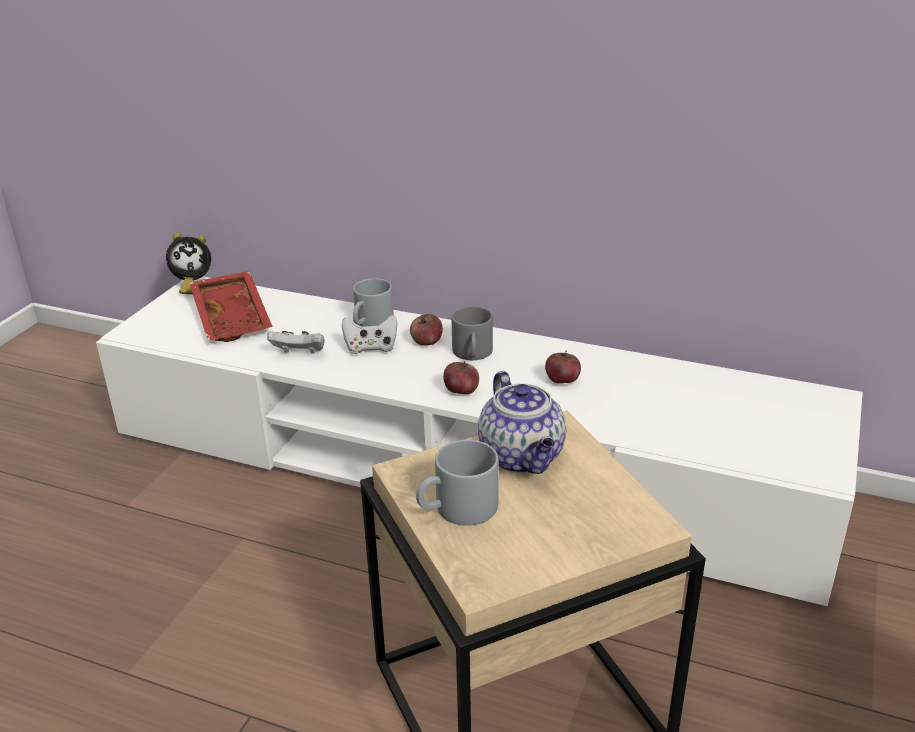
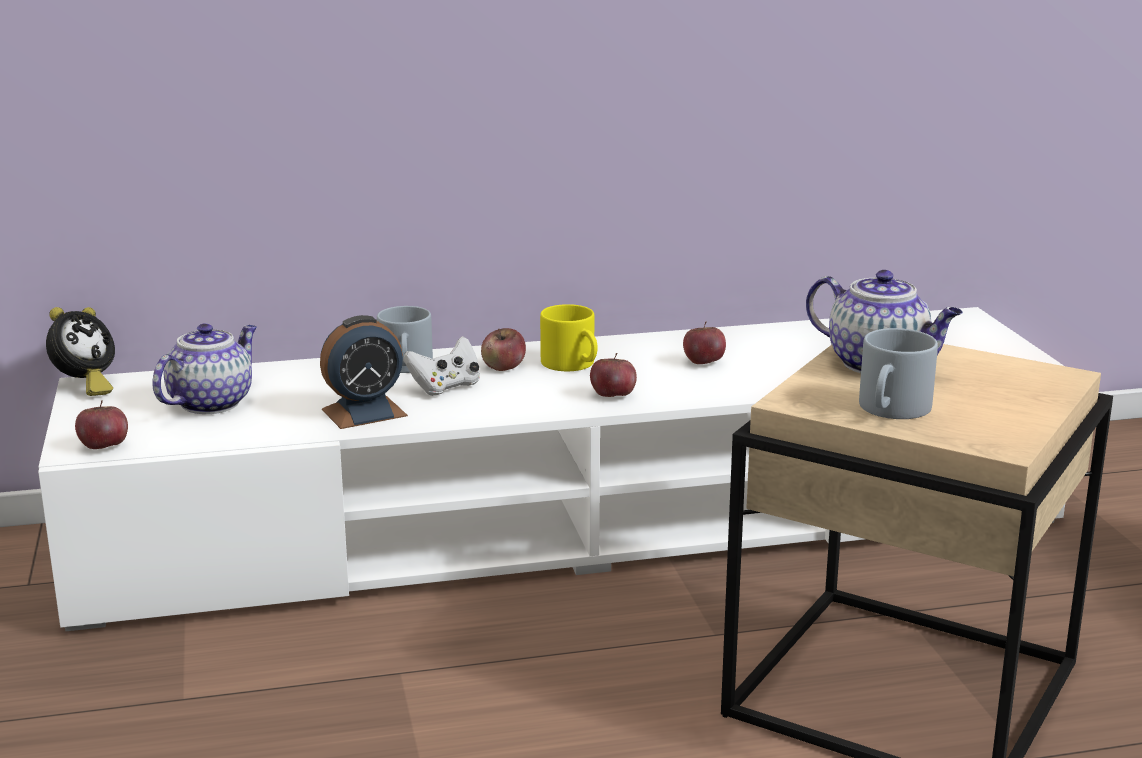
camera: 35 degrees left, 10 degrees down
red tray [189,271,273,342] -> teapot [152,323,257,414]
white game controller [267,331,325,354] -> alarm clock [320,315,408,429]
grey mug [451,306,493,360] -> yellow mug [540,304,597,371]
none -> apple [75,400,128,449]

